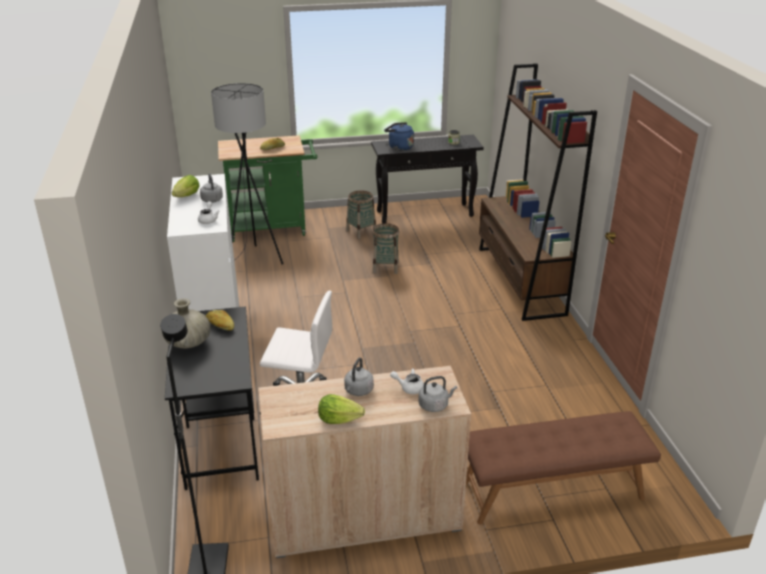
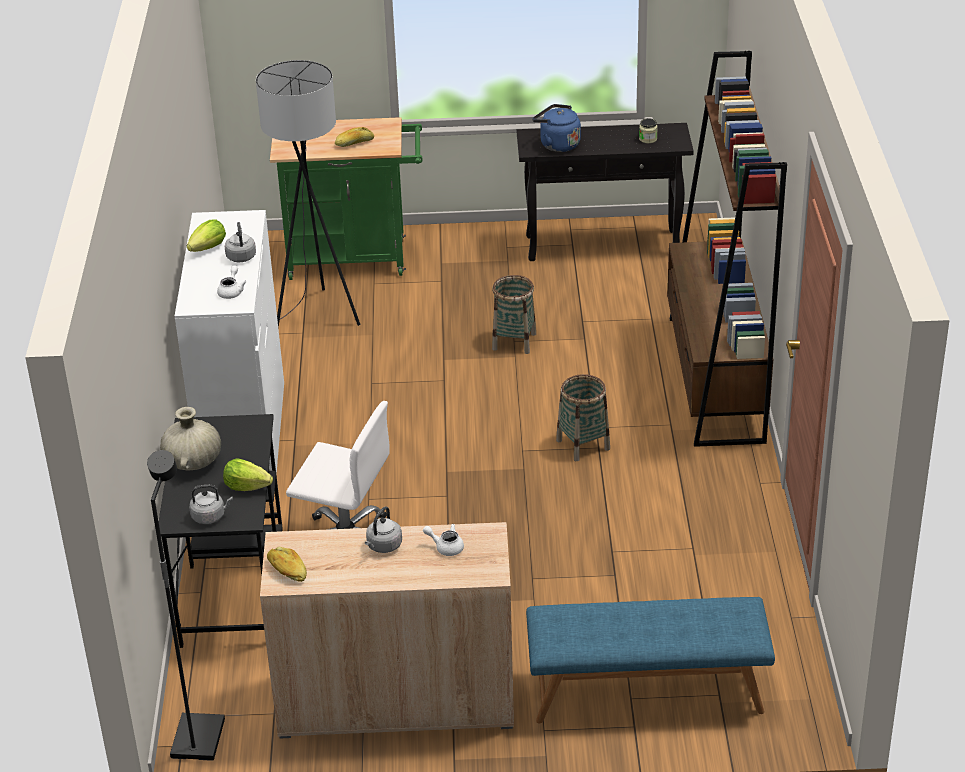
camera: 10 degrees right, 5 degrees up
bread [206,310,234,331] -> bread moved to [267,547,307,582]
lettuce [318,394,365,424] -> lettuce moved to [223,458,273,491]
basket [346,190,376,239] -> basket moved to [556,374,610,461]
grey kettle [418,376,457,412] -> grey kettle moved to [189,484,233,524]
brown bench [466,411,661,524] -> blue bench [526,597,775,723]

